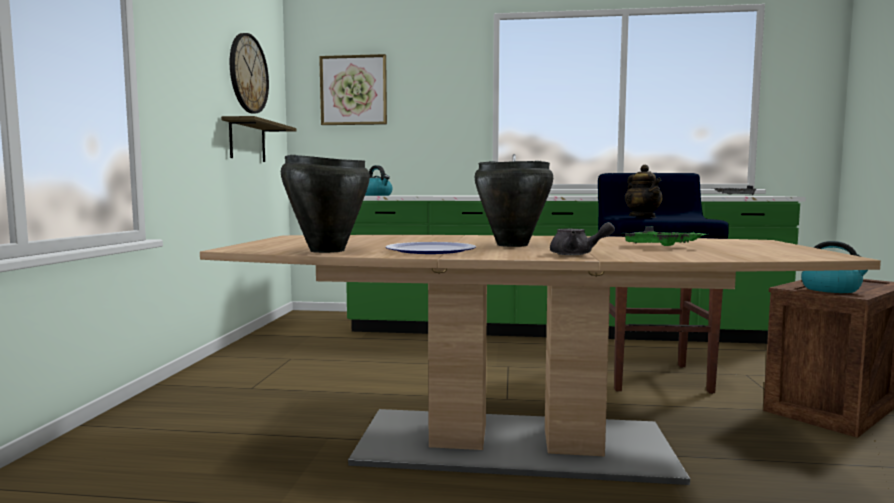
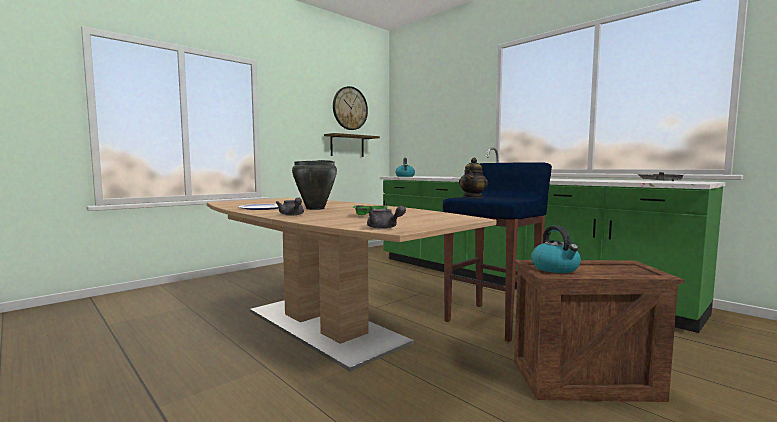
camera: 40 degrees right, 0 degrees up
black cooking pot [281,155,370,253] -> none
picture [319,54,387,125] -> none
none -> grey teapot [367,206,406,229]

